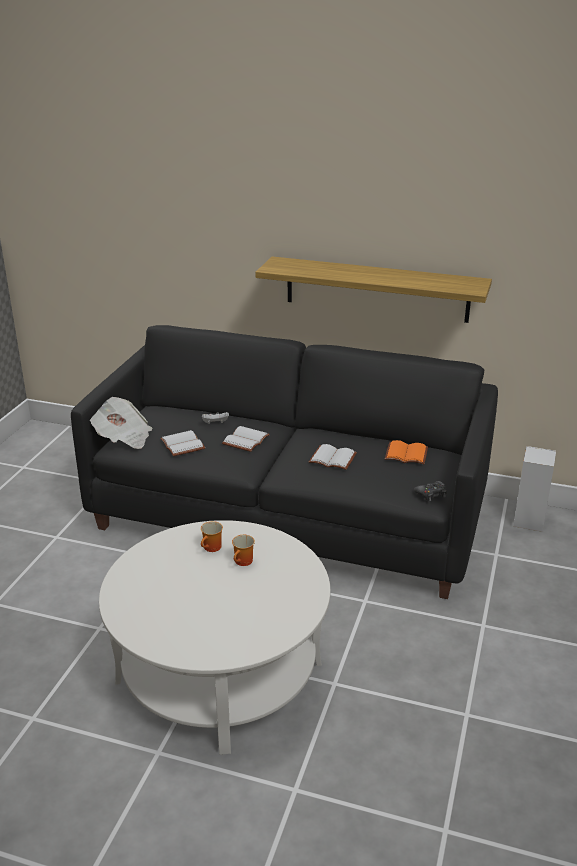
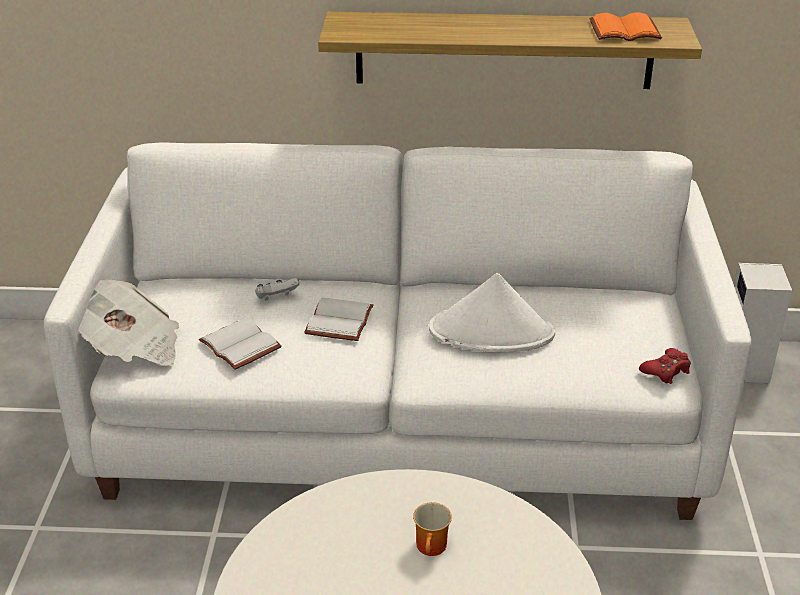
camera: 15 degrees left, 5 degrees up
black sofa [71,325,498,599] -> white sofa [44,142,751,520]
mug [201,521,223,552] -> none
white book [309,444,357,470] -> white hat [429,273,555,352]
orange book [385,440,428,465] -> orange book moved to [589,13,662,41]
black game controller [414,481,447,501] -> red game controller [639,348,691,384]

